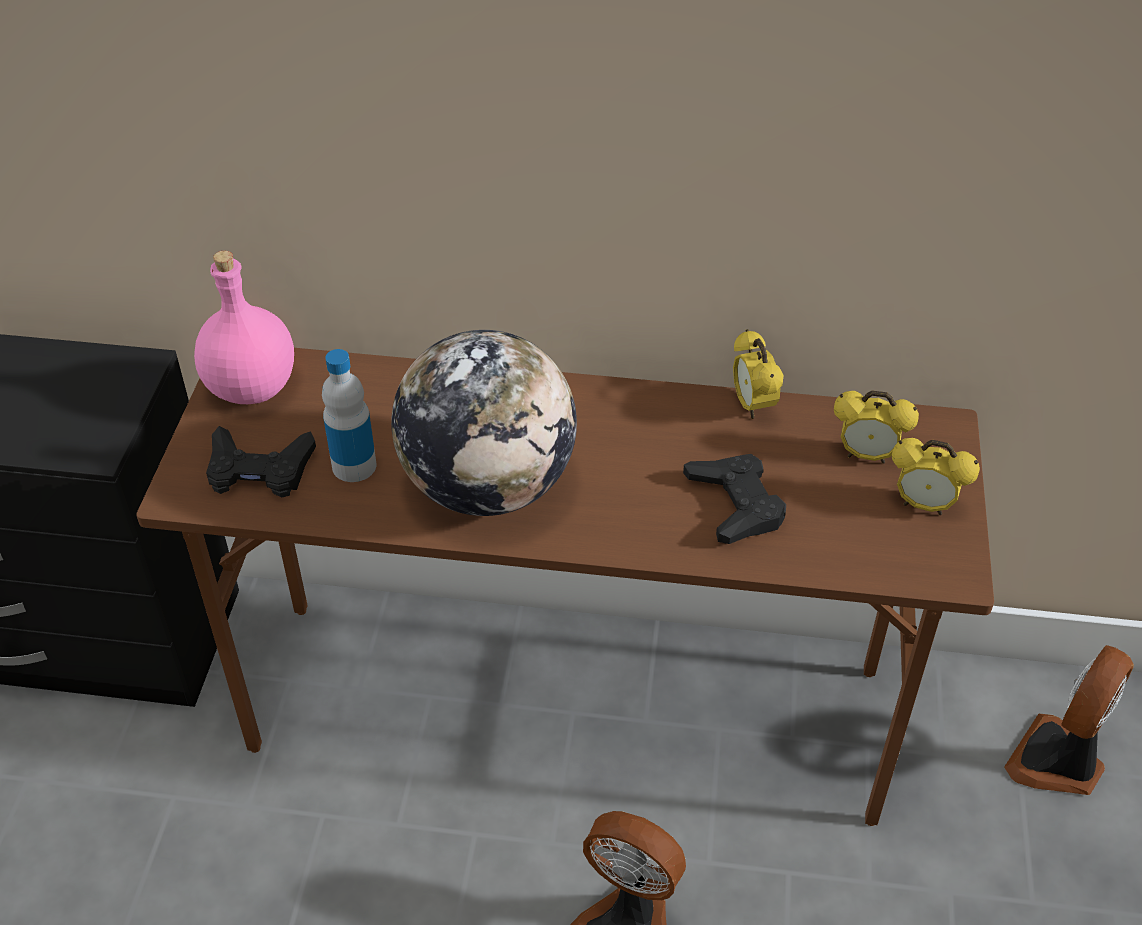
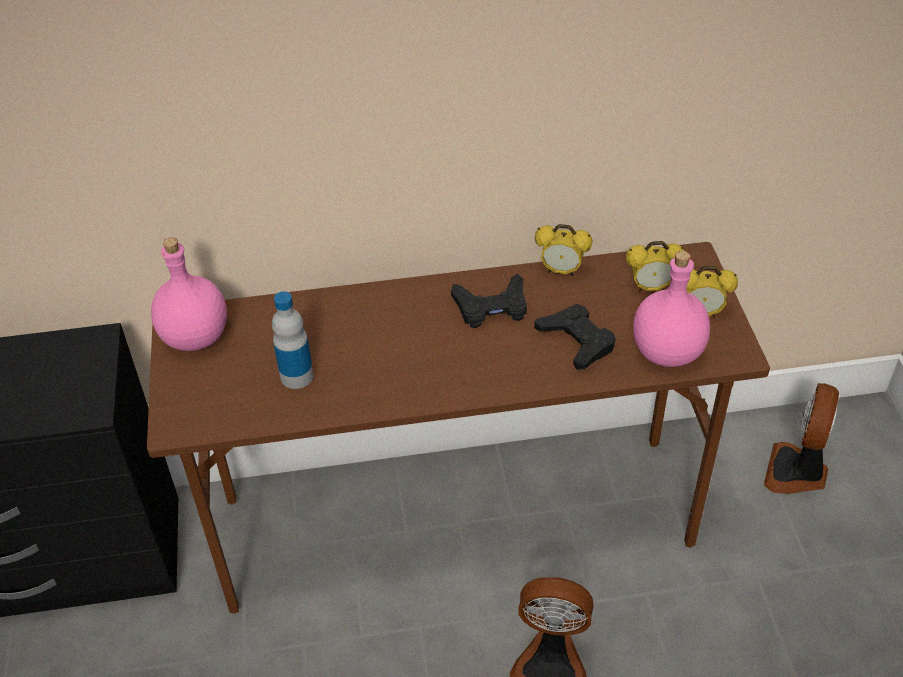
camera: 15 degrees left, 0 degrees up
black game controller [206,426,316,498] -> black game controller moved to [451,274,527,328]
globe [391,330,577,516] -> none
alarm clock [733,329,783,419] -> alarm clock turned 45 degrees counterclockwise [535,224,593,276]
none -> pink bottle [633,251,710,367]

